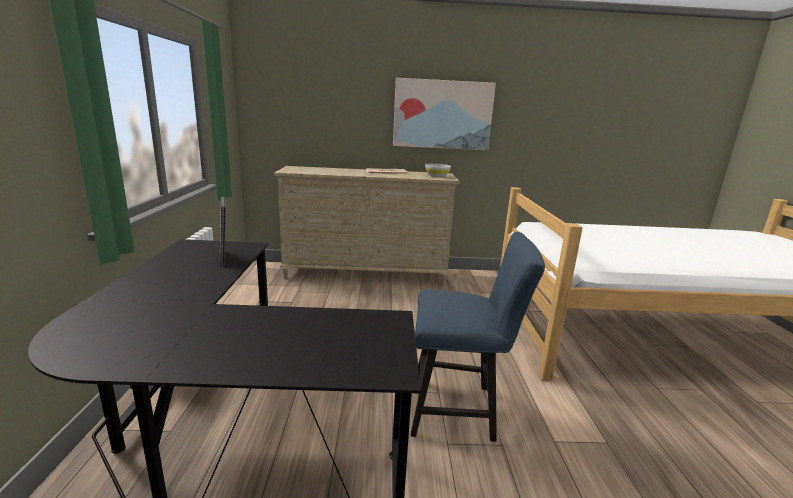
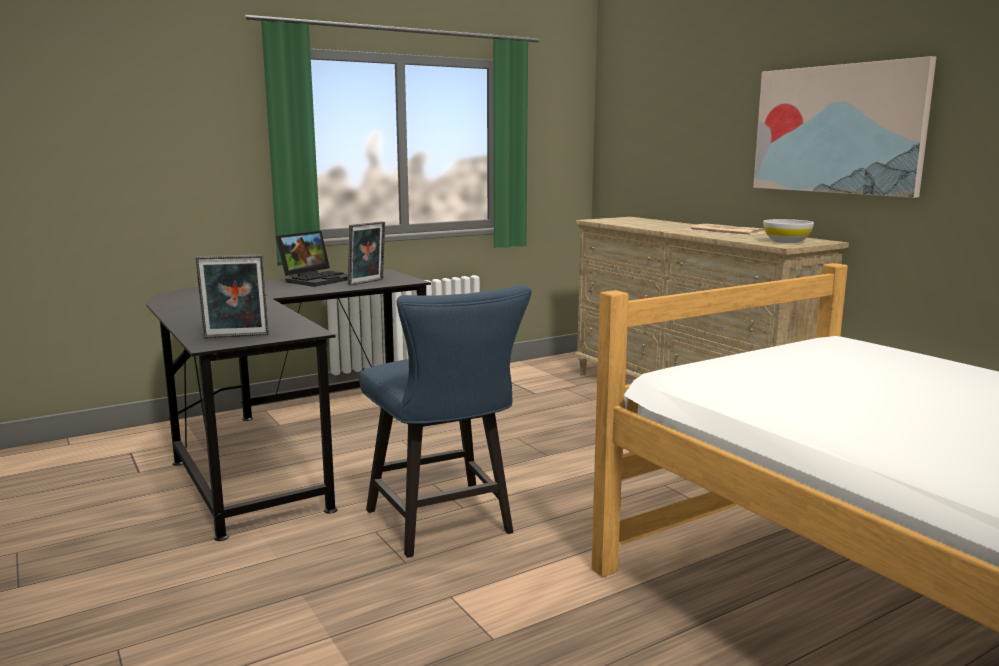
camera: 60 degrees right, 5 degrees down
none -> picture frame [195,254,269,338]
none -> laptop [276,231,348,287]

